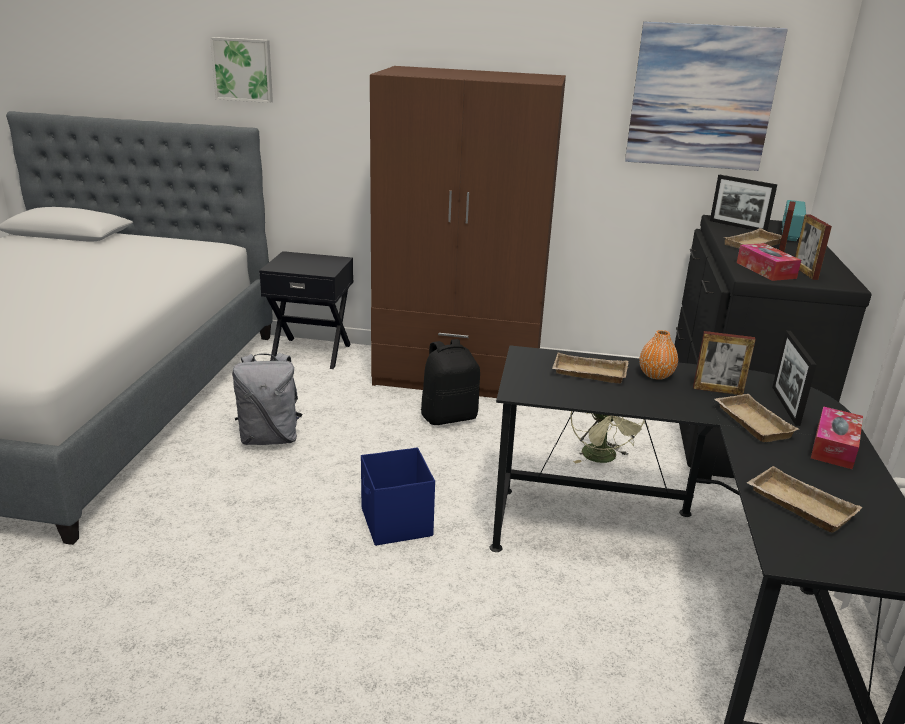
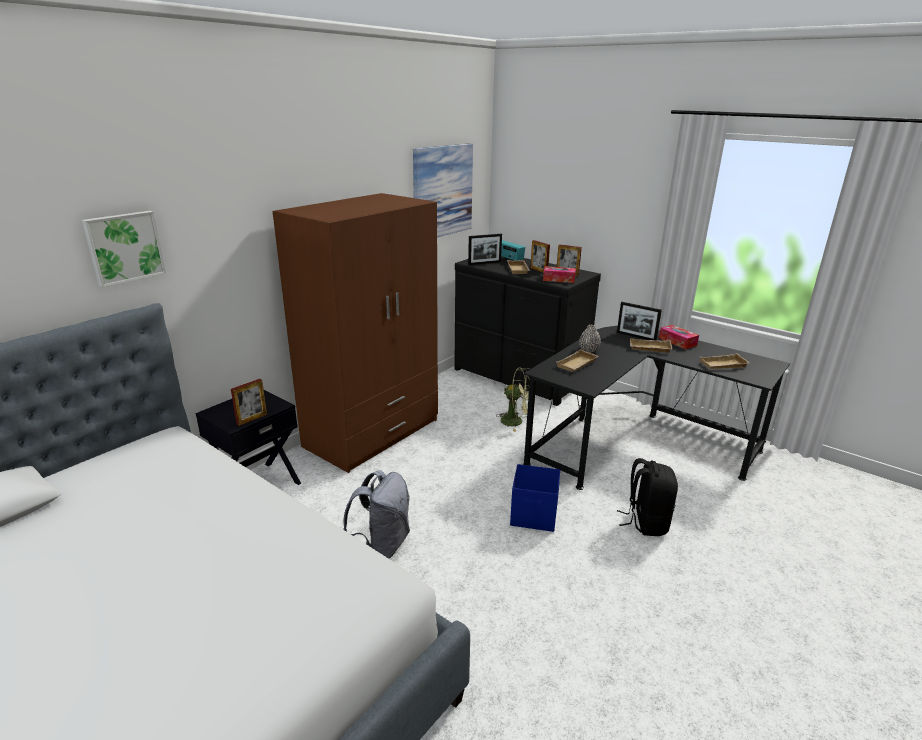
camera: 60 degrees left, 0 degrees up
black backpack [421,339,480,425] -> black backpack moved to [617,458,678,536]
orange vase [639,330,678,380] -> grey vase [579,325,601,353]
picture frame [693,331,756,395] -> picture frame moved to [231,379,267,426]

